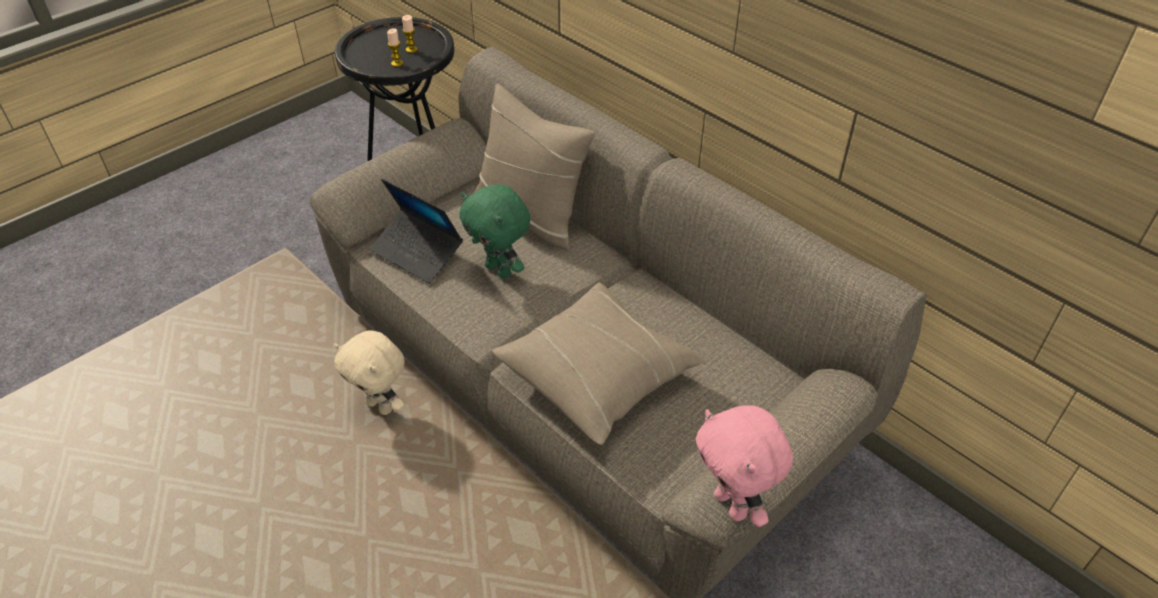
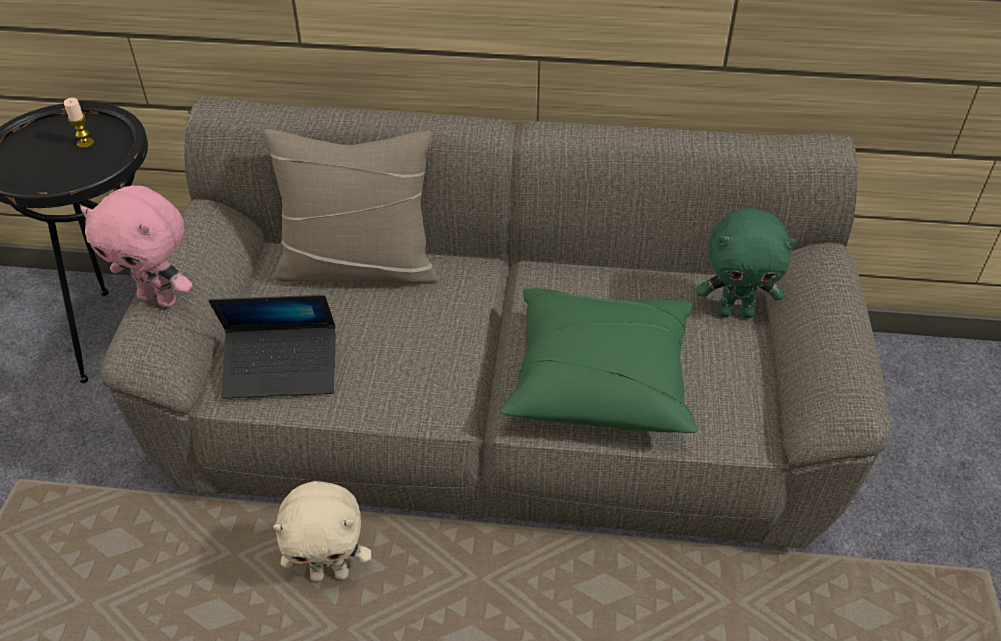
camera: 40 degrees left, 0 degrees up
candle [387,28,403,67] -> none
green plush toy [459,184,530,279] -> green plush toy moved to [697,208,796,318]
beige pillow [492,283,705,445] -> green pillow [500,288,698,433]
pink plush toy [696,405,793,527] -> pink plush toy moved to [80,186,193,307]

